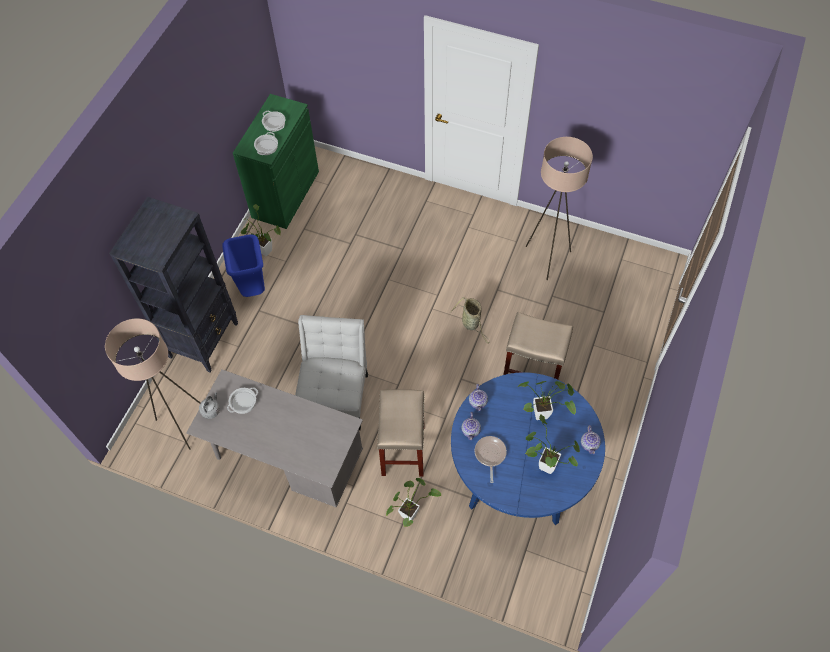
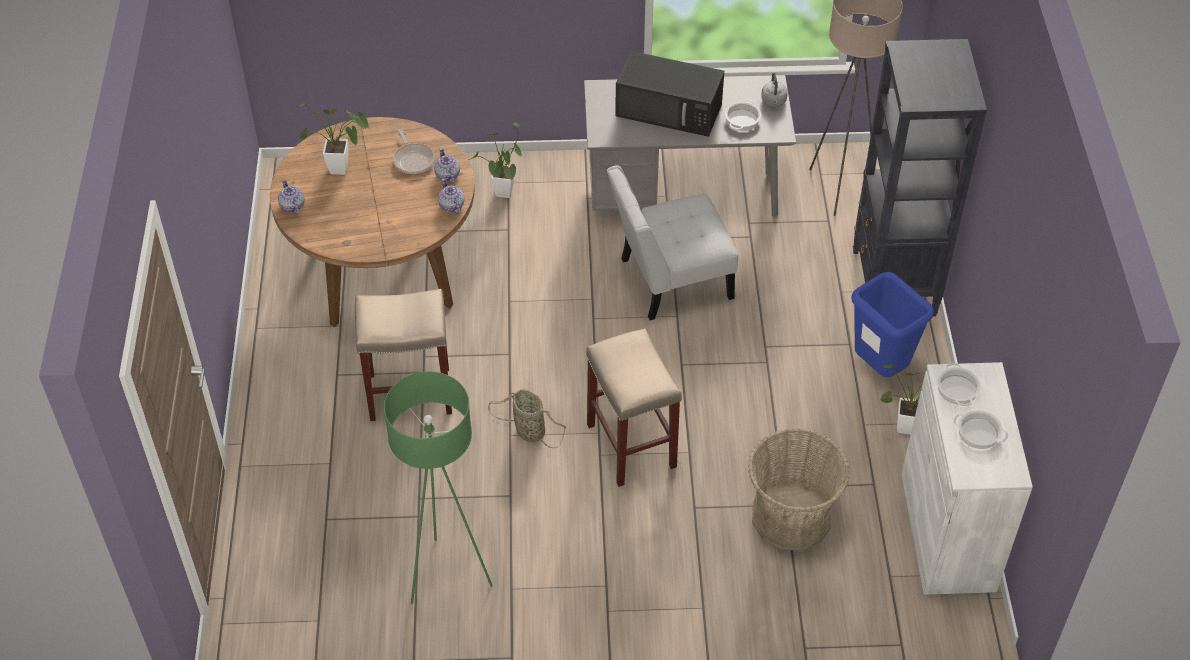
camera: 155 degrees right, 10 degrees down
green cabinet [233,94,319,229] -> white cabinet [901,362,1033,595]
white chair [295,315,368,430] -> white chair turned 90 degrees clockwise [607,165,738,320]
beige stool [377,389,424,477] -> beige stool moved to [586,328,682,487]
blue dining table [451,372,605,525] -> brown dining table [270,117,475,327]
potted plant [518,381,576,420] -> none
beige floor lamp [526,137,593,280] -> green floor lamp [384,371,493,604]
none -> black microwave [615,51,724,137]
none -> basket [748,428,850,551]

